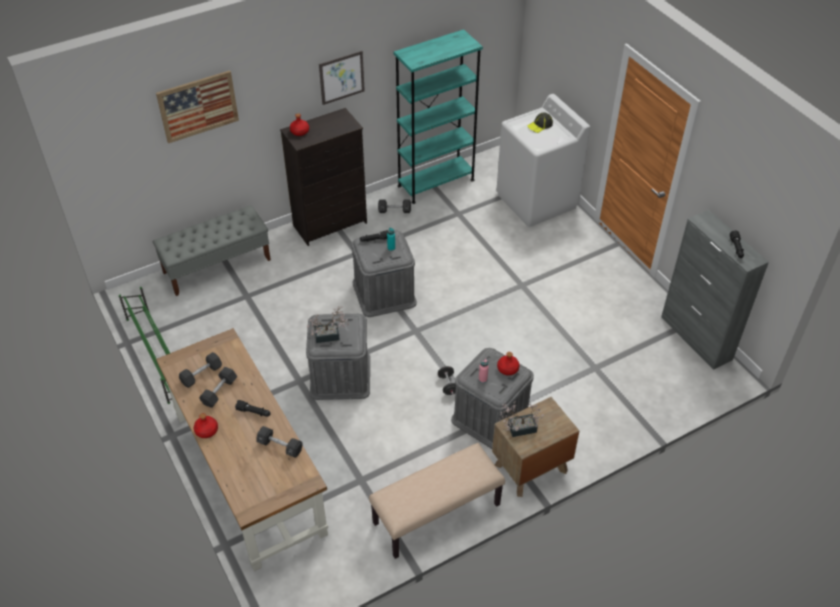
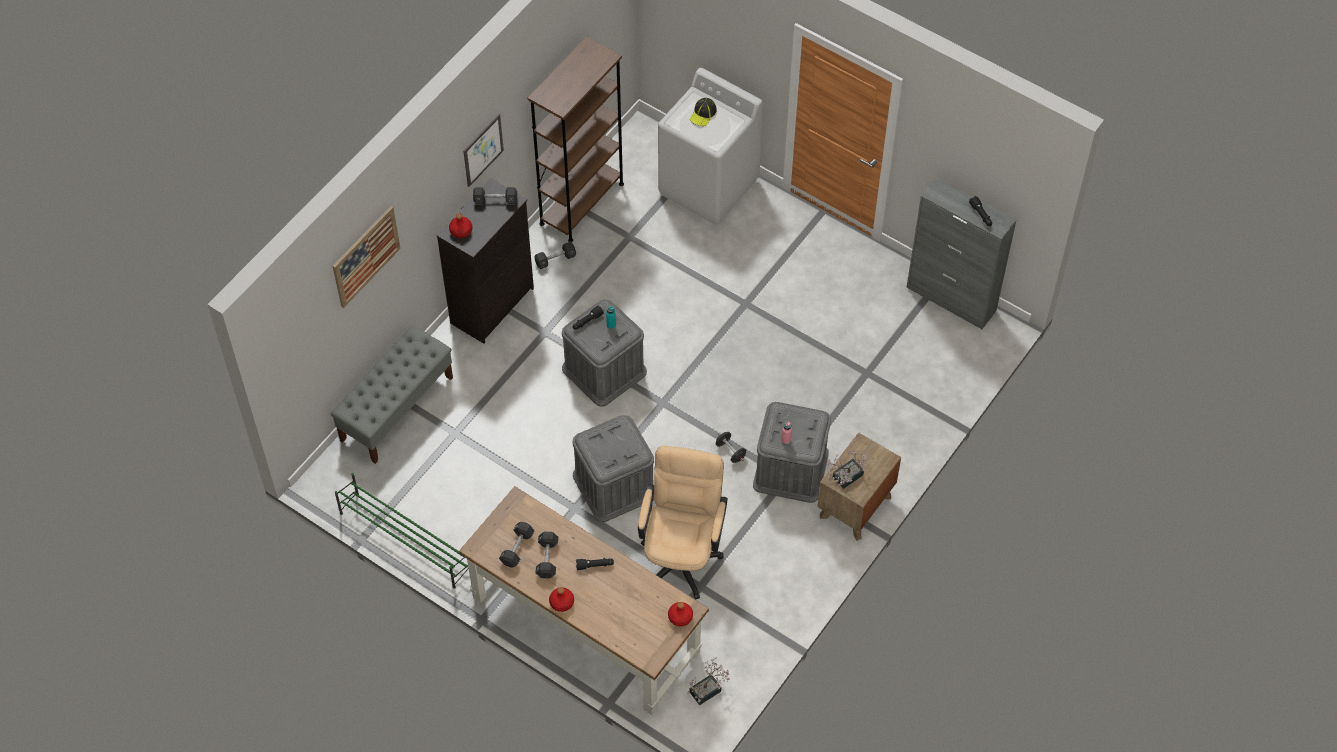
camera: 25 degrees left, 10 degrees up
black dumbbell [256,426,302,458] -> black dumbbell moved to [473,187,517,205]
potted plant [307,306,349,343] -> potted plant moved to [687,658,730,705]
beige bench [369,443,505,559] -> none
turquoise bookcase [394,29,483,204] -> brown bookcase [528,36,624,242]
red bottle [497,352,520,376] -> red bottle moved to [668,602,693,626]
none -> beige office chair [638,445,728,599]

